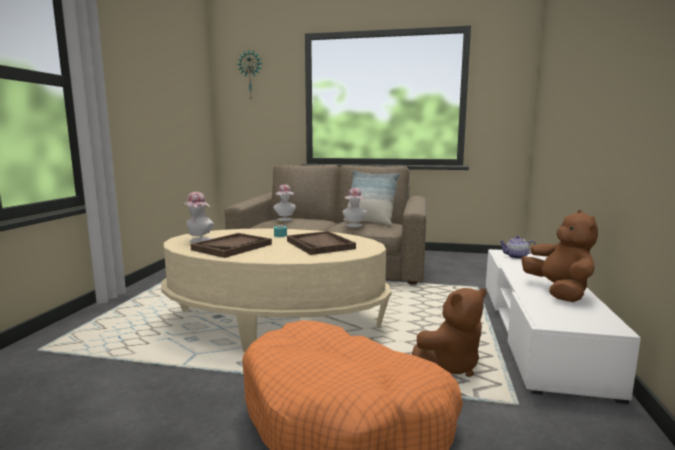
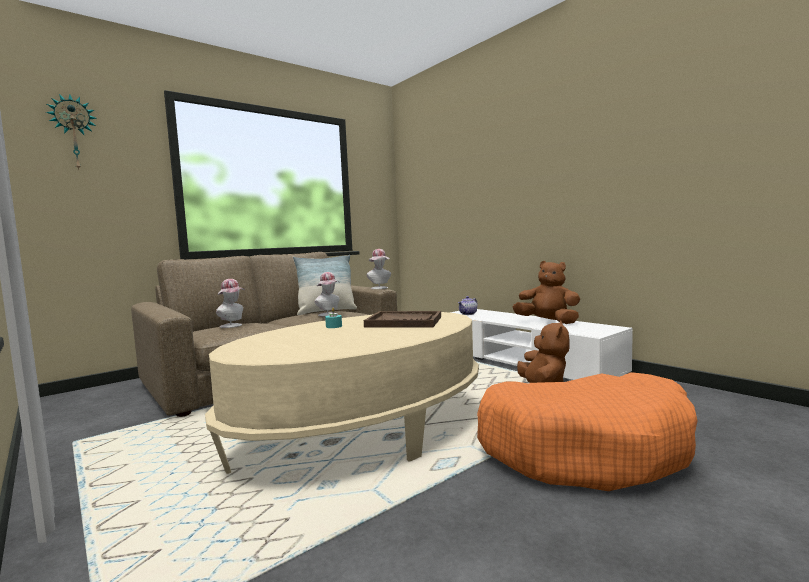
camera: 50 degrees left, 5 degrees down
hat [182,192,214,243] -> hat moved to [367,249,391,289]
brown tray [190,233,272,258] -> none

